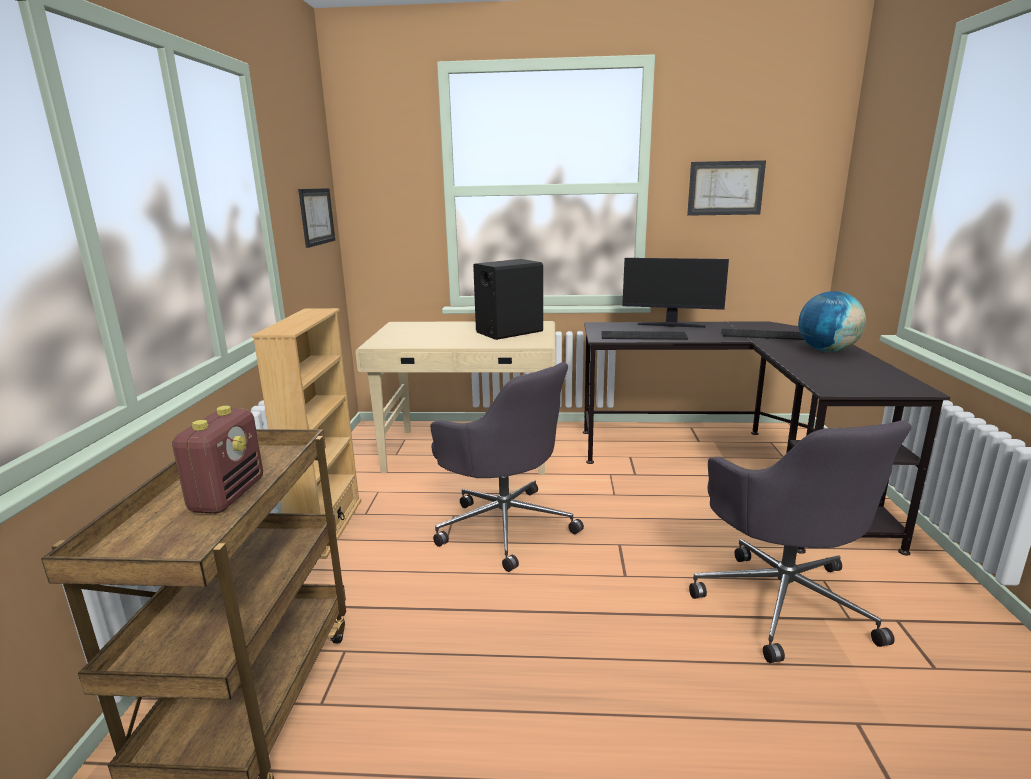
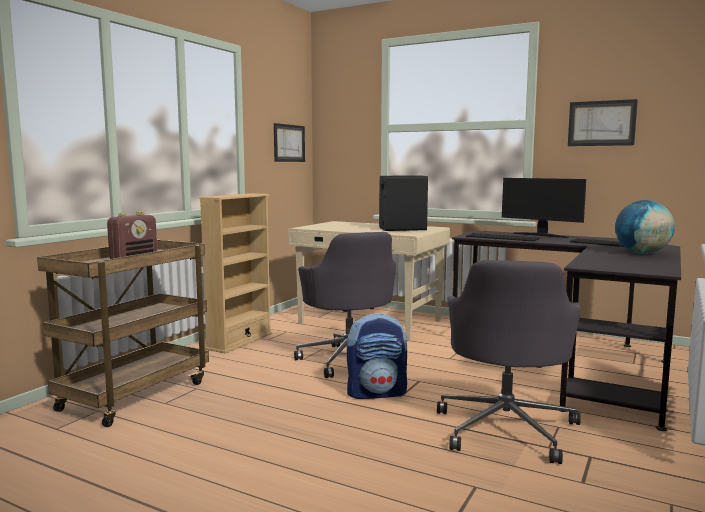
camera: 25 degrees right, 10 degrees down
none -> backpack [347,313,407,399]

